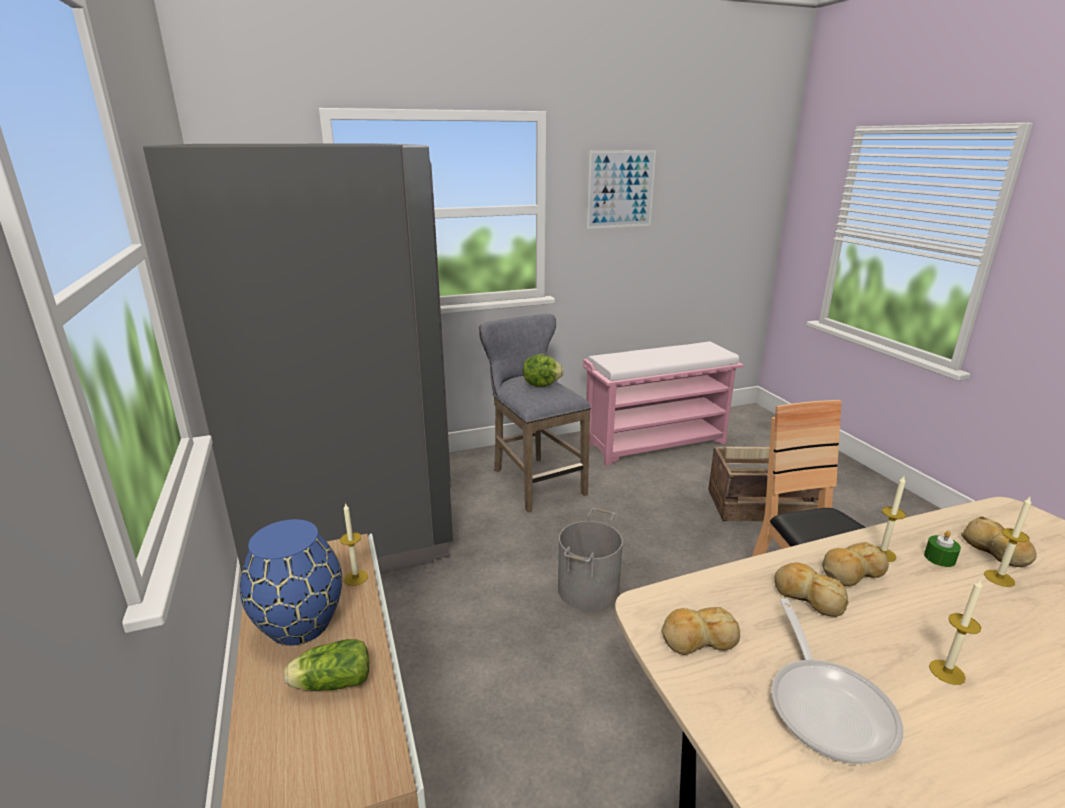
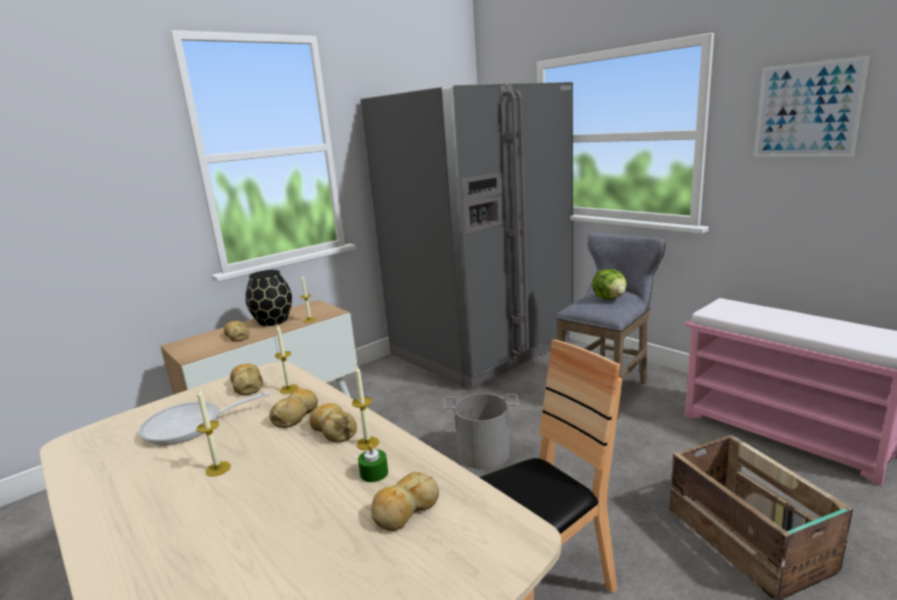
camera: 70 degrees right, 5 degrees down
blue vase [240,519,342,646] -> black vase [245,270,292,326]
lettuce [284,639,370,691] -> bread [224,321,250,341]
candle [984,497,1032,587] -> candle moved to [275,324,299,394]

